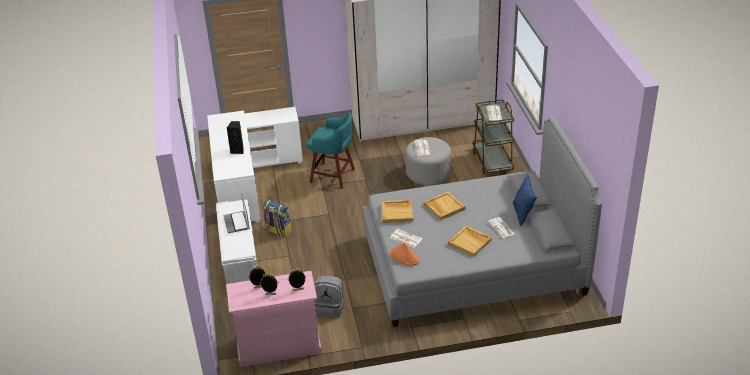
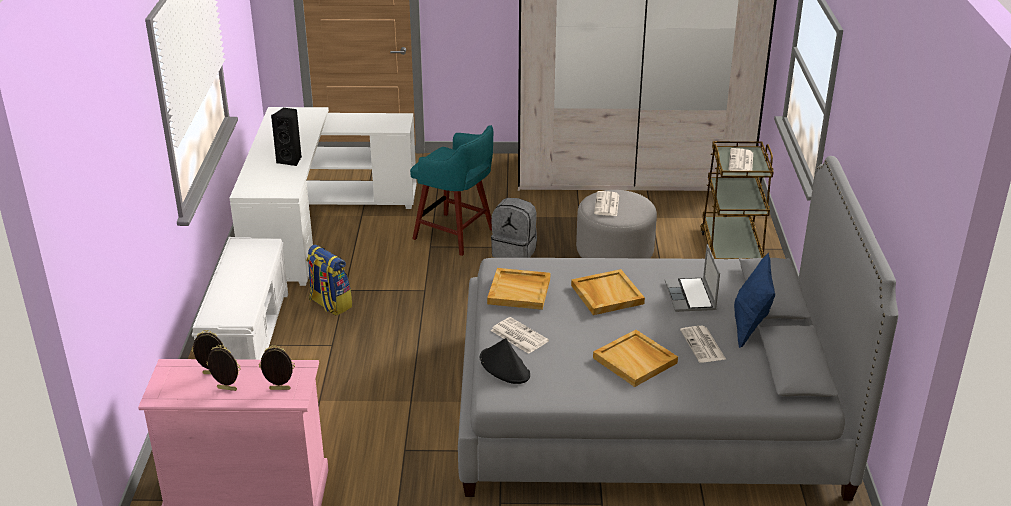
camera: 10 degrees right, 5 degrees down
laptop [223,194,250,233] -> laptop moved to [665,244,720,312]
grey backpack [315,275,344,318] -> grey backpack moved to [491,198,537,258]
orange hat [390,243,420,266] -> black hat [480,338,530,384]

